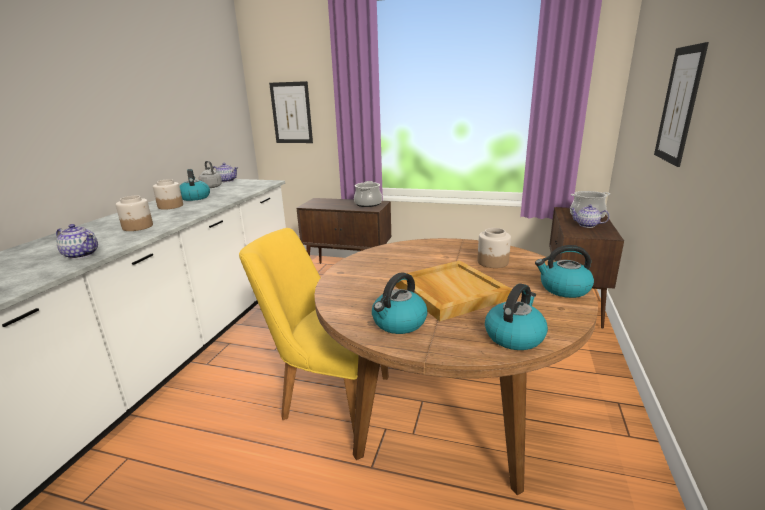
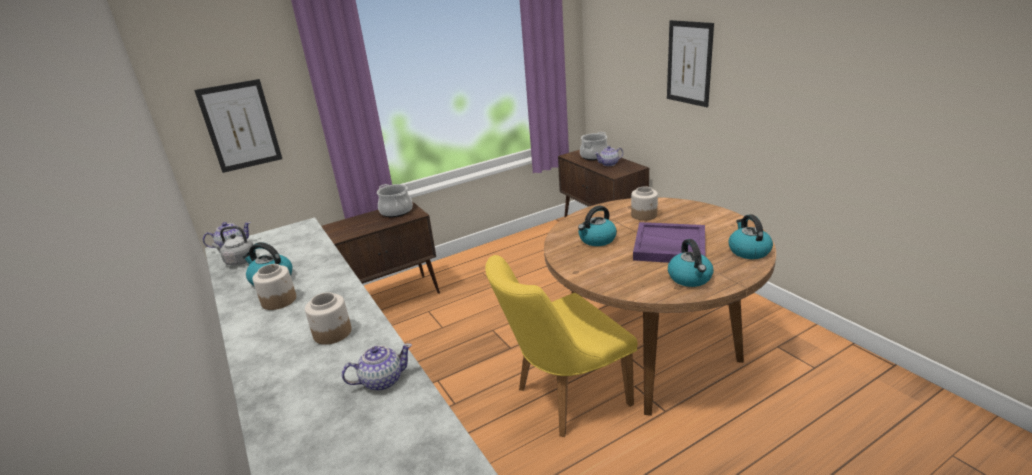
camera: 45 degrees left, 5 degrees up
beige tray [395,260,512,321] -> purple tray [633,222,705,263]
kettle [535,245,594,298] -> kettle moved to [578,206,617,246]

